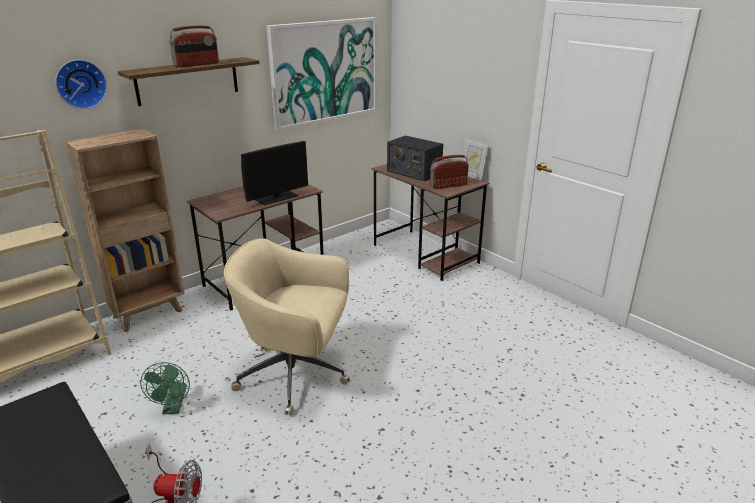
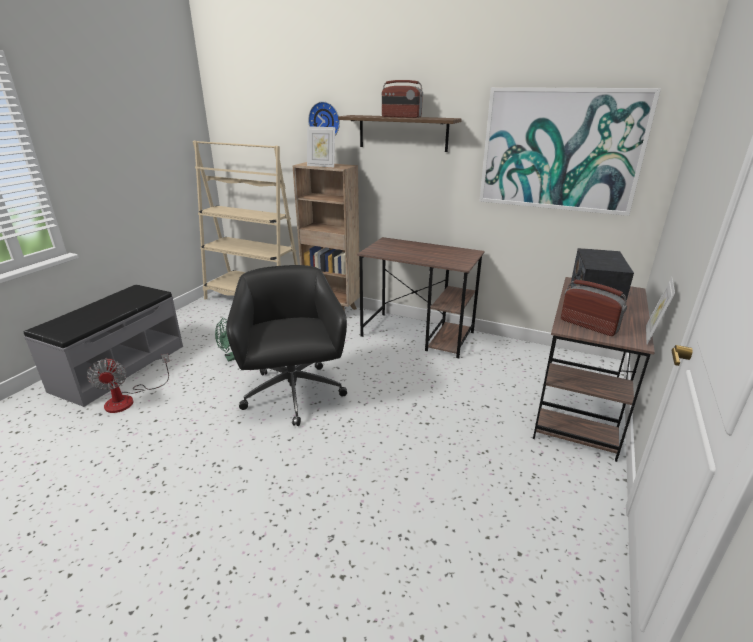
camera: 65 degrees right, 0 degrees up
beige office chair [224,238,350,416] -> black office chair [226,265,347,426]
monitor [241,141,308,206] -> none
none -> picture frame [307,126,335,167]

